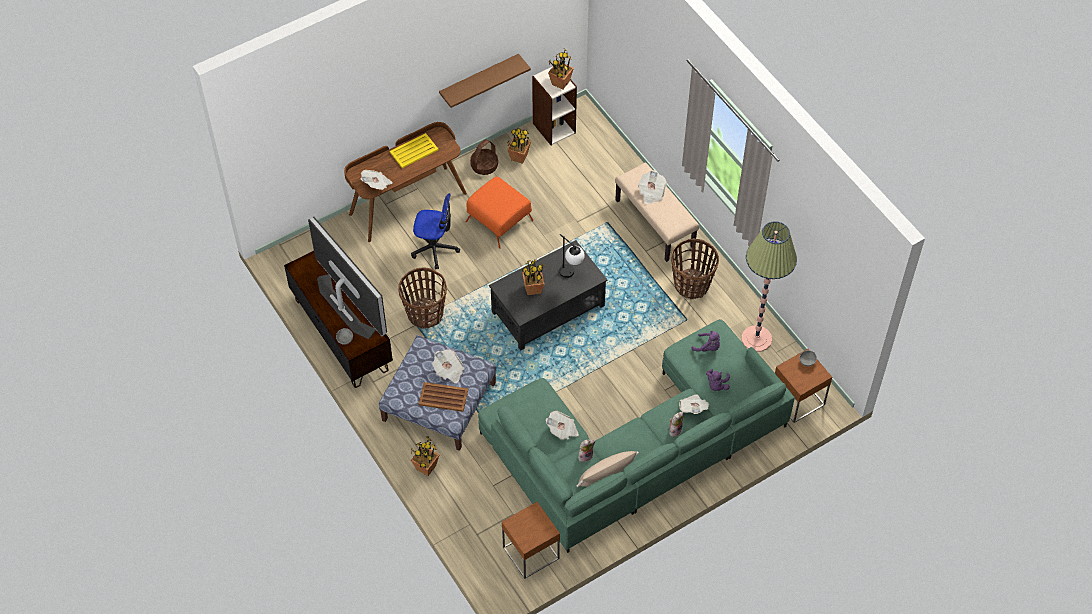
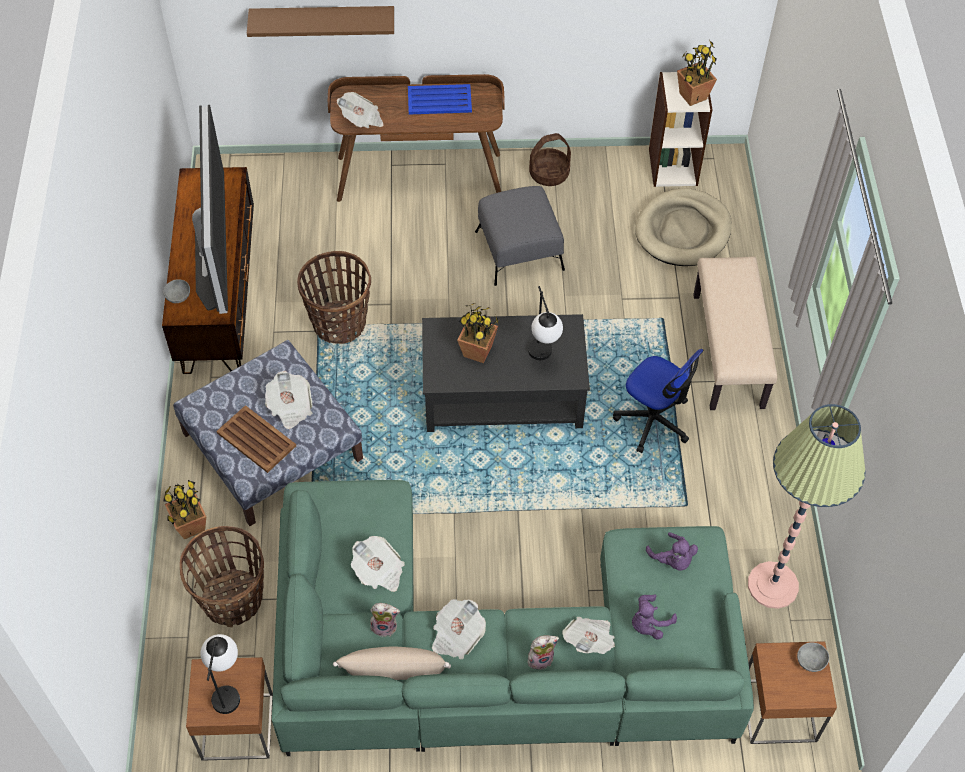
camera: 30 degrees right, 0 degrees up
yellow tray [390,133,438,168] -> blue tray [408,84,472,115]
office chair [411,193,460,269] -> office chair moved to [613,349,703,453]
brown shelf [439,54,531,108] -> brown shelf moved to [247,6,394,37]
orange ottoman [465,177,533,249] -> grey ottoman [475,186,565,286]
potted plant [507,128,531,164] -> none
newspaper [638,170,667,204] -> newspaper moved to [432,599,486,660]
basket [671,239,719,299] -> basket moved to [180,526,264,627]
none -> table lamp [201,634,240,714]
none -> beige dog bed [635,188,732,266]

